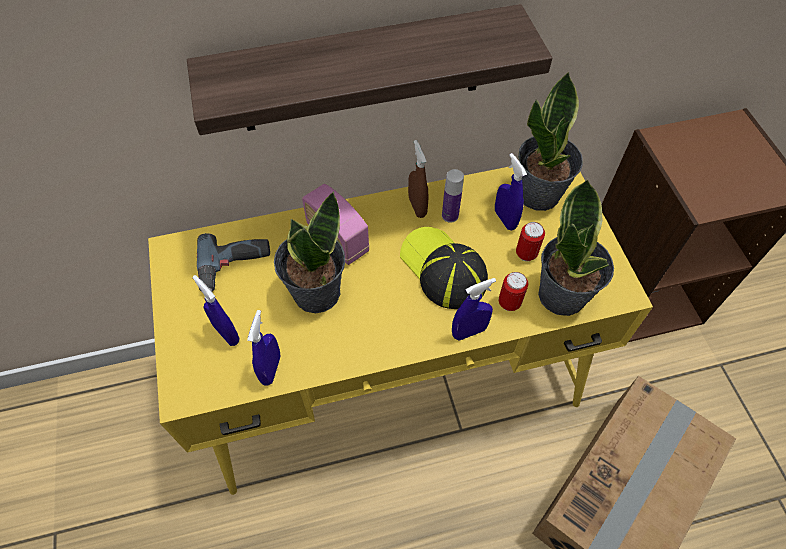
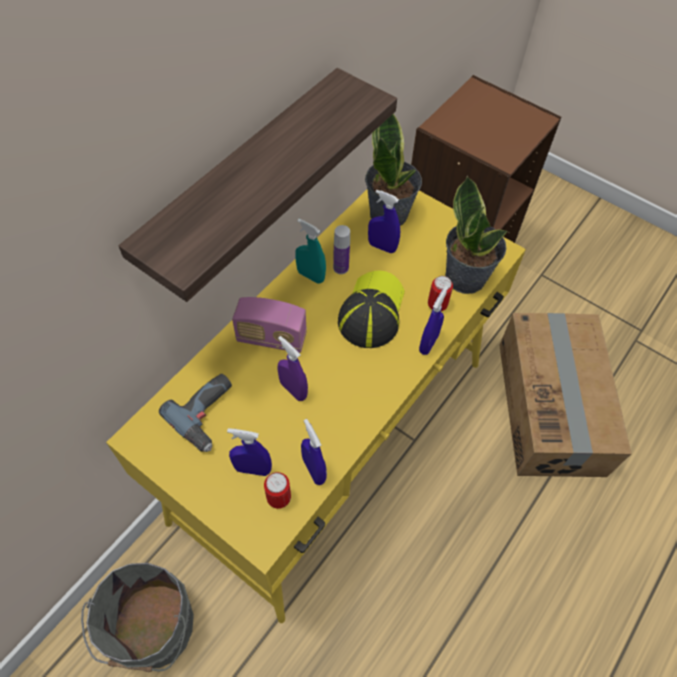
camera: 40 degrees left, 0 degrees up
potted plant [274,191,345,313] -> purple spray bottle [277,336,308,401]
cap [400,227,488,309] -> cap turned 90 degrees clockwise [338,270,405,348]
brown spray bottle [408,140,428,218] -> turquoise spray bottle [295,219,326,284]
can [516,222,545,261] -> can moved to [264,472,291,509]
none -> grey bucket [81,563,194,672]

